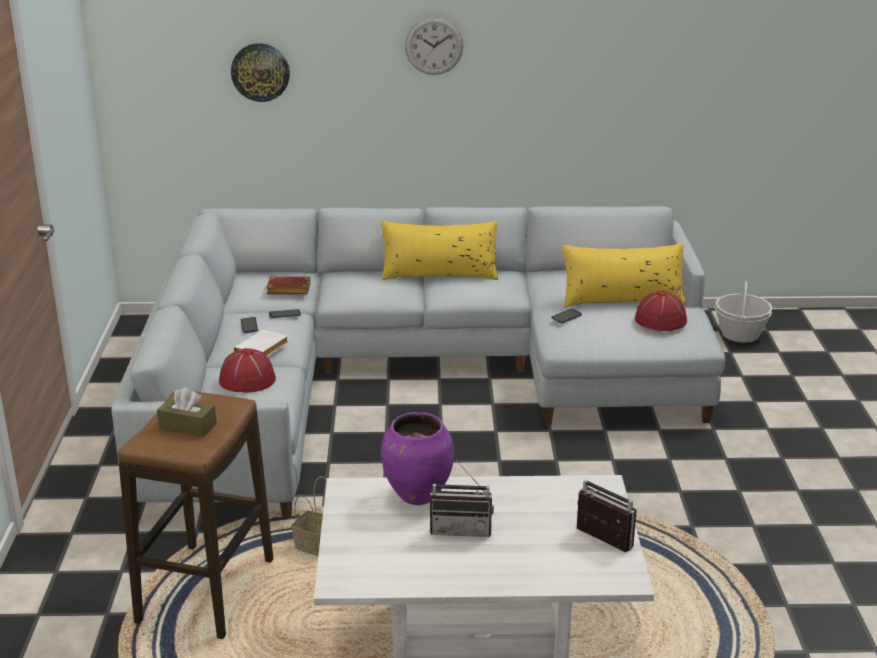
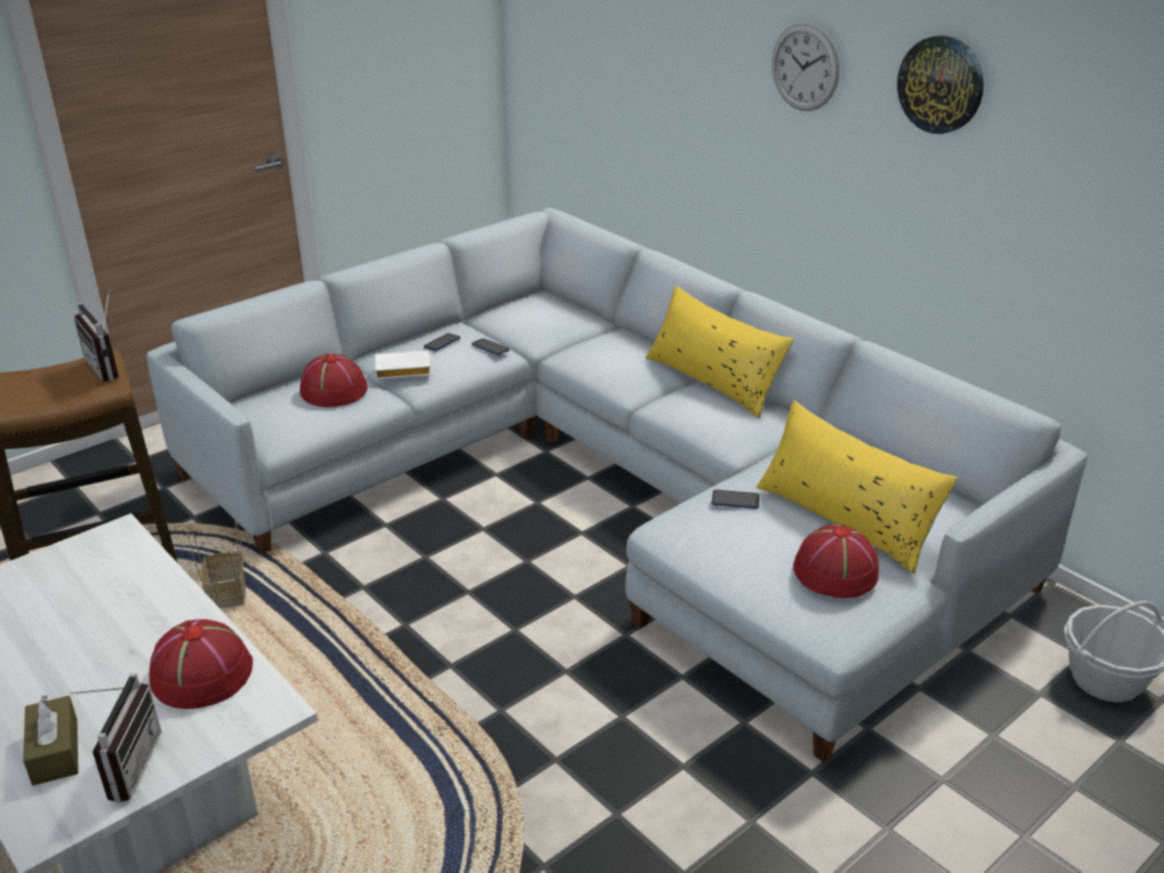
camera: 50 degrees right, 5 degrees up
brown tissue box [157,387,217,437] -> brown tissue box moved to [23,695,78,786]
wall clock [231,43,290,102] -> wall clock moved to [897,35,984,134]
brown book [266,276,310,294] -> none
purple vase [381,412,454,505] -> none
radio [430,460,494,537] -> radio moved to [74,290,119,381]
none -> red hat [149,619,253,709]

